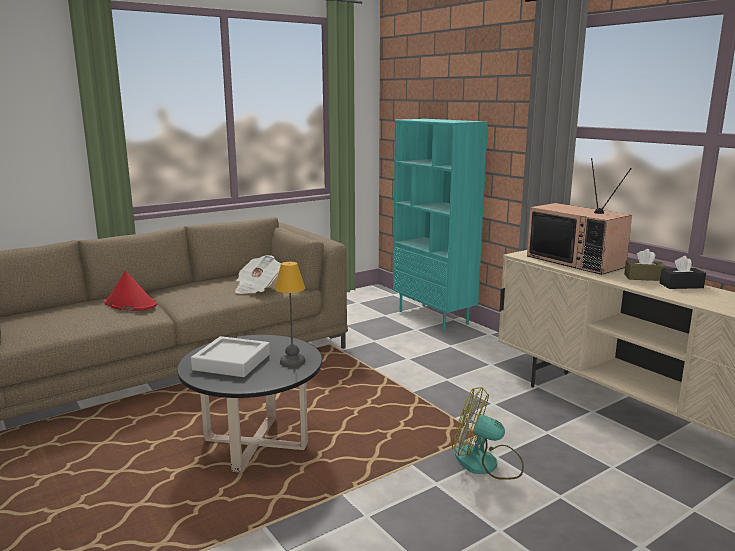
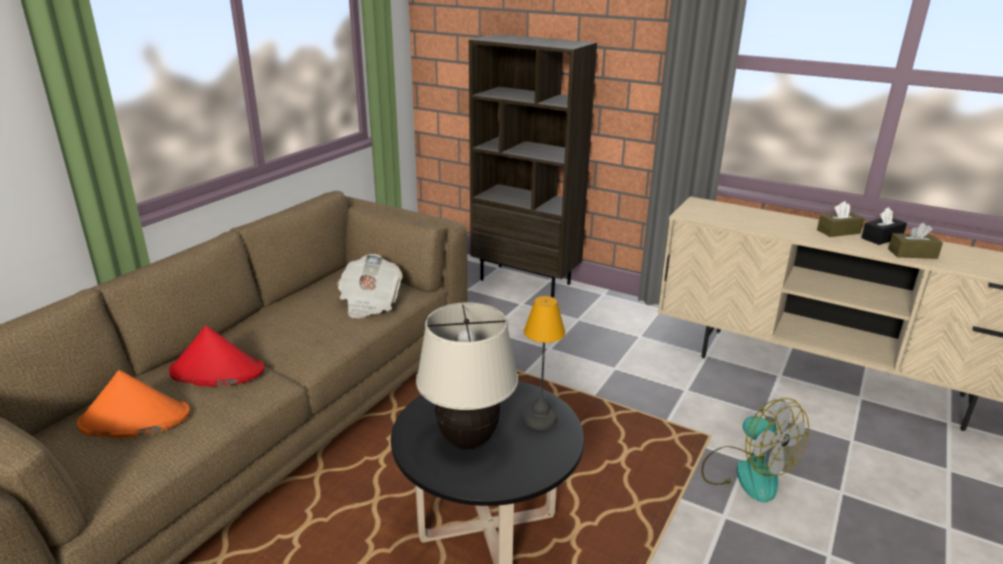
camera: 25 degrees left, 10 degrees up
grey tray [191,336,270,377] -> beige table lamp [416,302,518,449]
turquoise bookcase [393,119,488,331] -> brown bookcase [469,34,597,298]
fan [452,387,524,480] -> fan turned 120 degrees counterclockwise [701,398,809,502]
television [527,158,632,275] -> none
none -> orange hat [77,370,190,438]
none -> brown tissue box [888,223,943,259]

